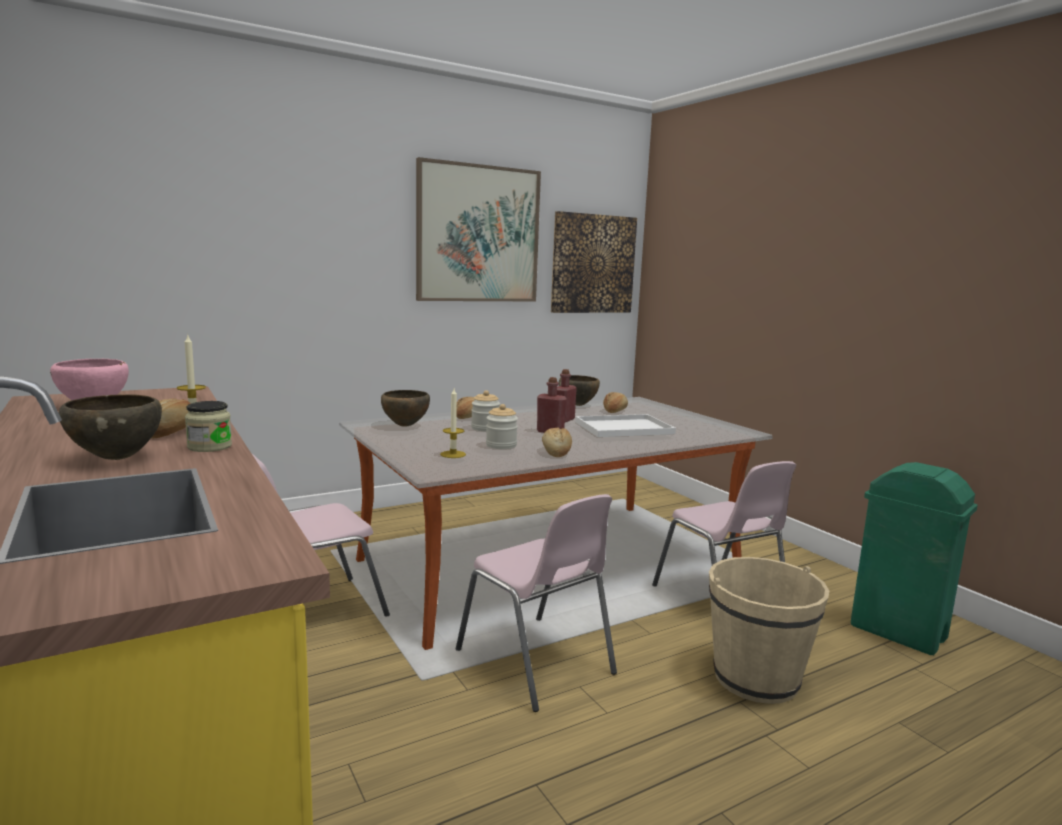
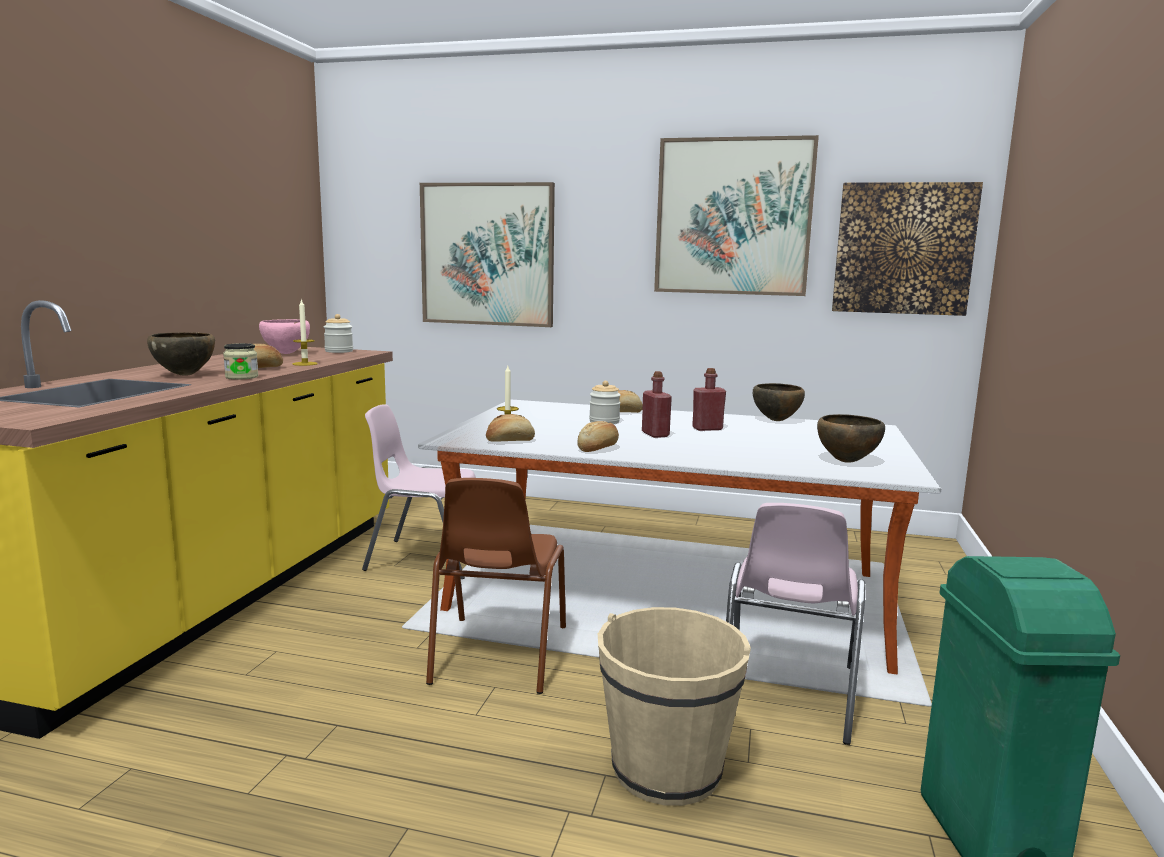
camera: 45 degrees right, 0 degrees up
brown bowl [381,390,430,427] -> brown bowl moved to [817,414,885,463]
pink chair [456,494,617,712] -> brown chair [426,478,566,694]
jar [486,404,518,449] -> jar moved to [324,314,353,353]
white tray [575,414,676,437] -> none
bread [603,392,628,413] -> bread moved to [486,414,535,442]
none -> picture [420,182,555,327]

